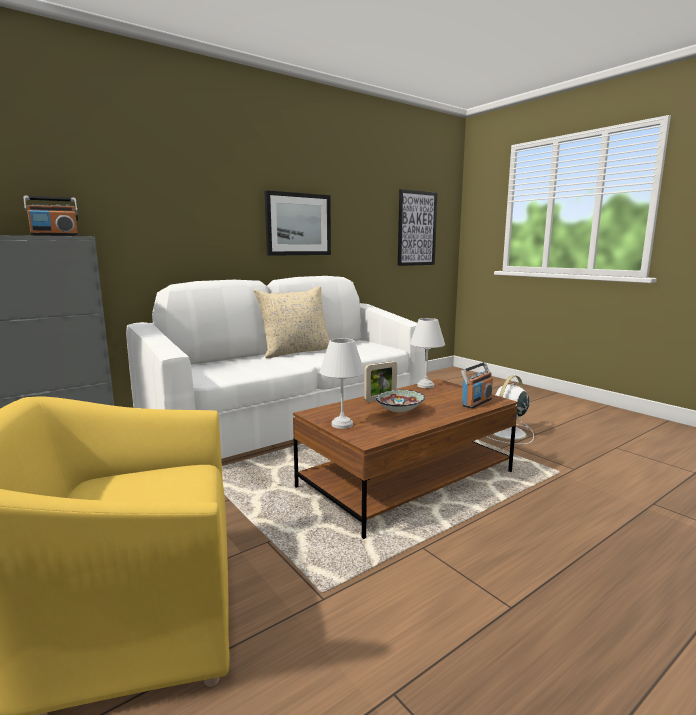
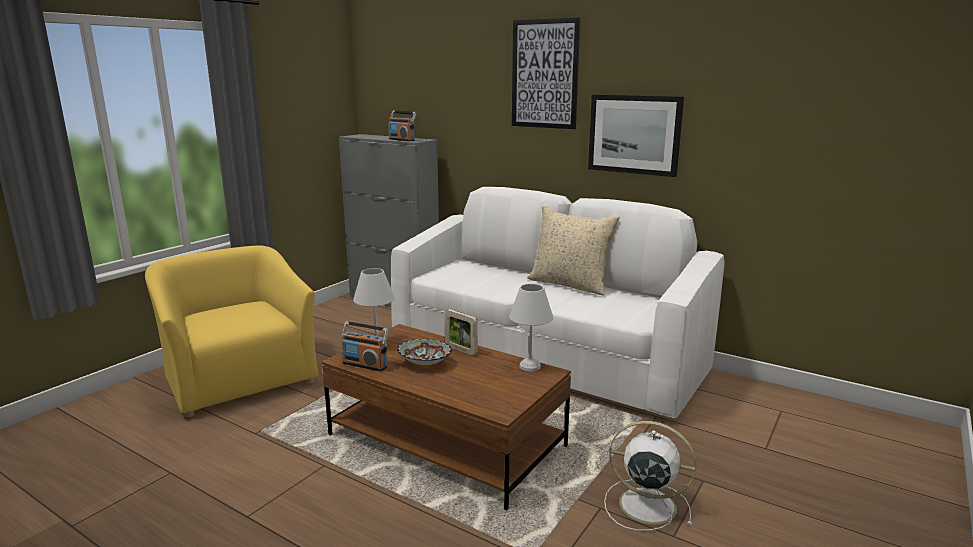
camera: 70 degrees right, 5 degrees up
picture [398,189,438,266] -> picture moved to [512,17,581,129]
radio [461,362,493,409] -> radio moved to [341,321,389,371]

